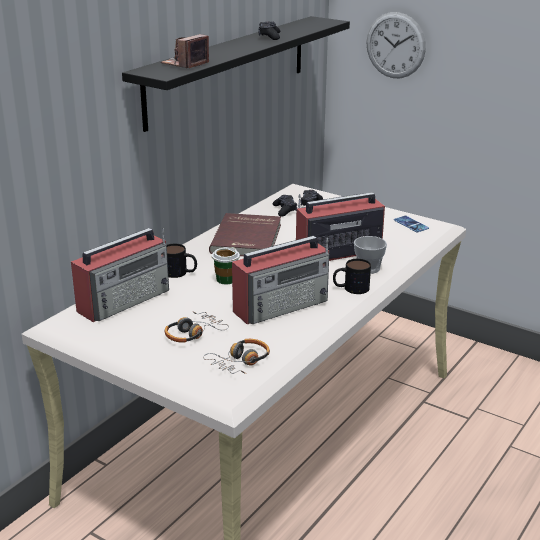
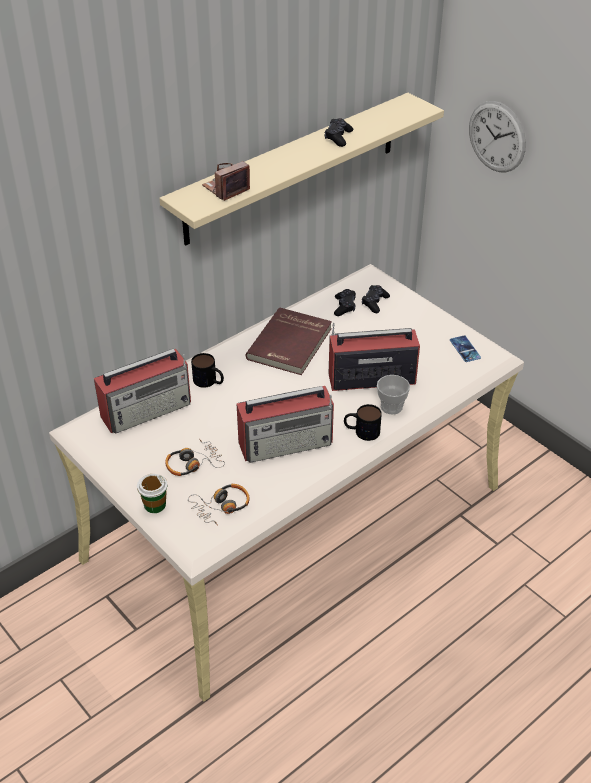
camera: 15 degrees right, 15 degrees up
black shelf [122,16,350,132] -> beige shelf [159,93,444,245]
cup [212,247,240,284] -> cup moved to [137,474,167,513]

